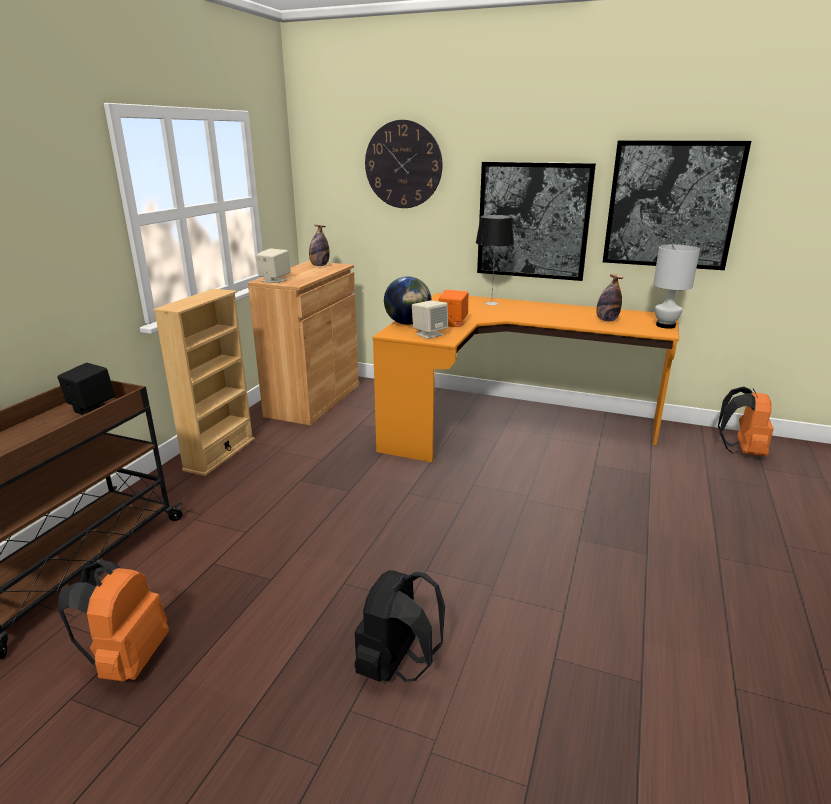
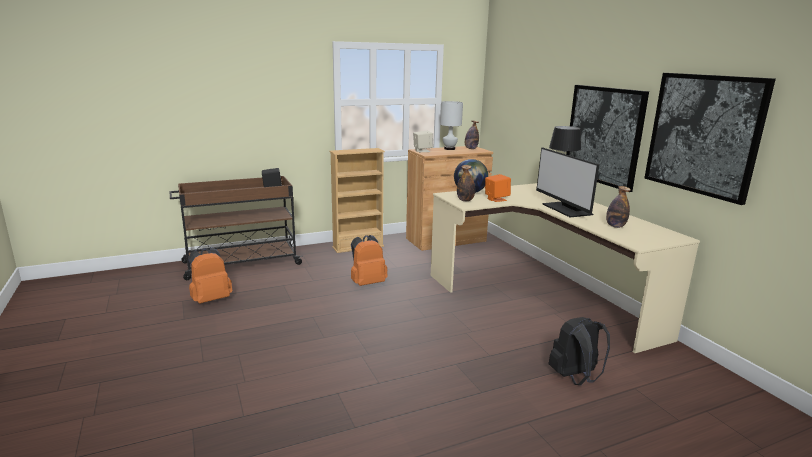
camera: 45 degrees right, 5 degrees down
black backpack [354,570,445,682] -> black backpack moved to [548,317,610,385]
wall clock [365,120,443,208] -> none
orange desk [372,293,679,462] -> beige desk [431,183,700,353]
beige speaker [412,300,448,339] -> bottle [457,165,475,201]
white table lamp [653,245,700,329] -> white table lamp moved to [440,101,463,150]
orange backpack [718,387,773,456] -> orange backpack moved to [351,235,387,286]
none -> monitor [536,148,599,218]

